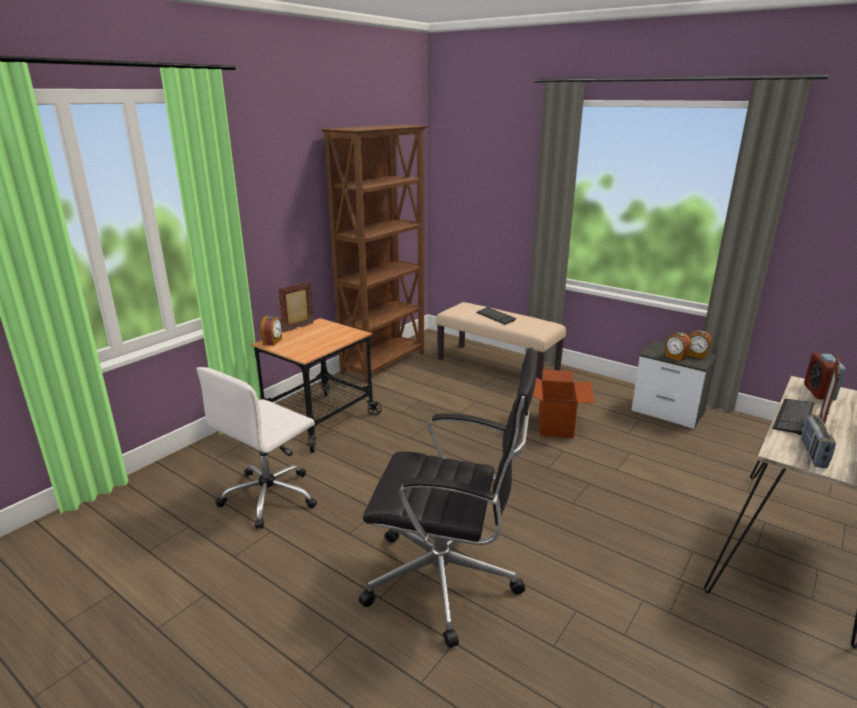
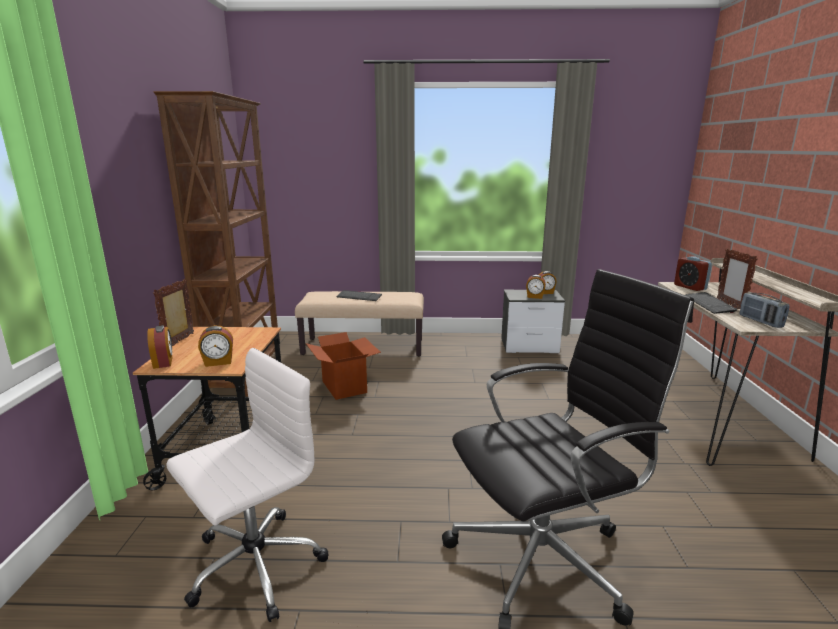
camera: 35 degrees left, 5 degrees down
white office chair [197,367,317,529] -> white office chair turned 135 degrees counterclockwise [166,348,329,622]
cardboard box [533,369,595,438] -> cardboard box moved to [306,332,381,400]
none -> alarm clock [198,325,233,367]

